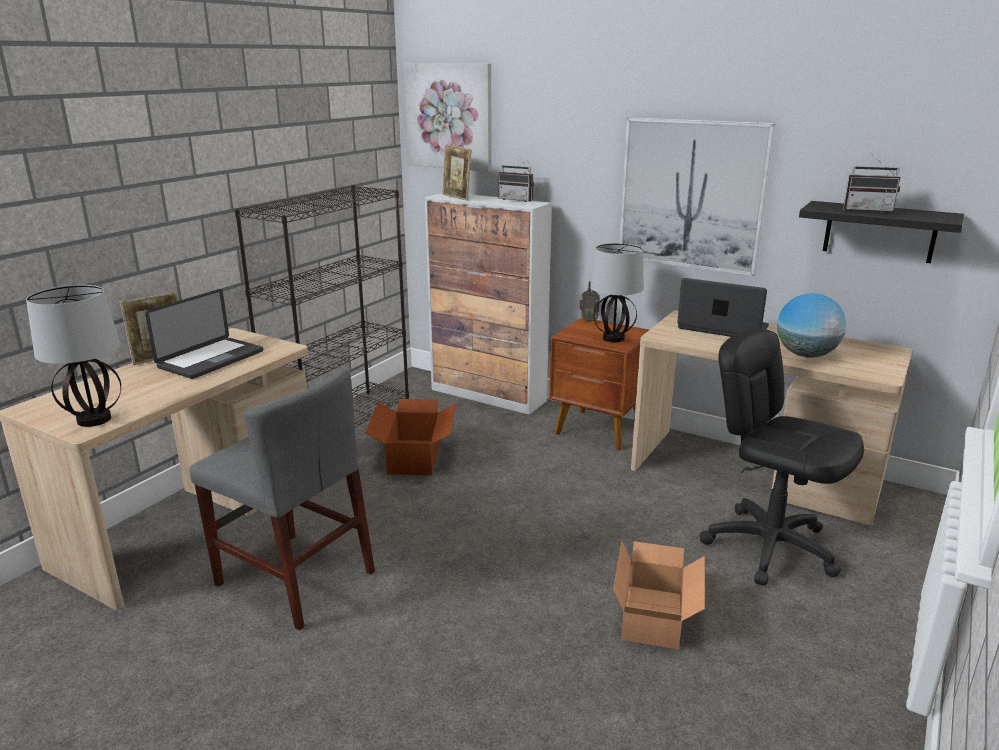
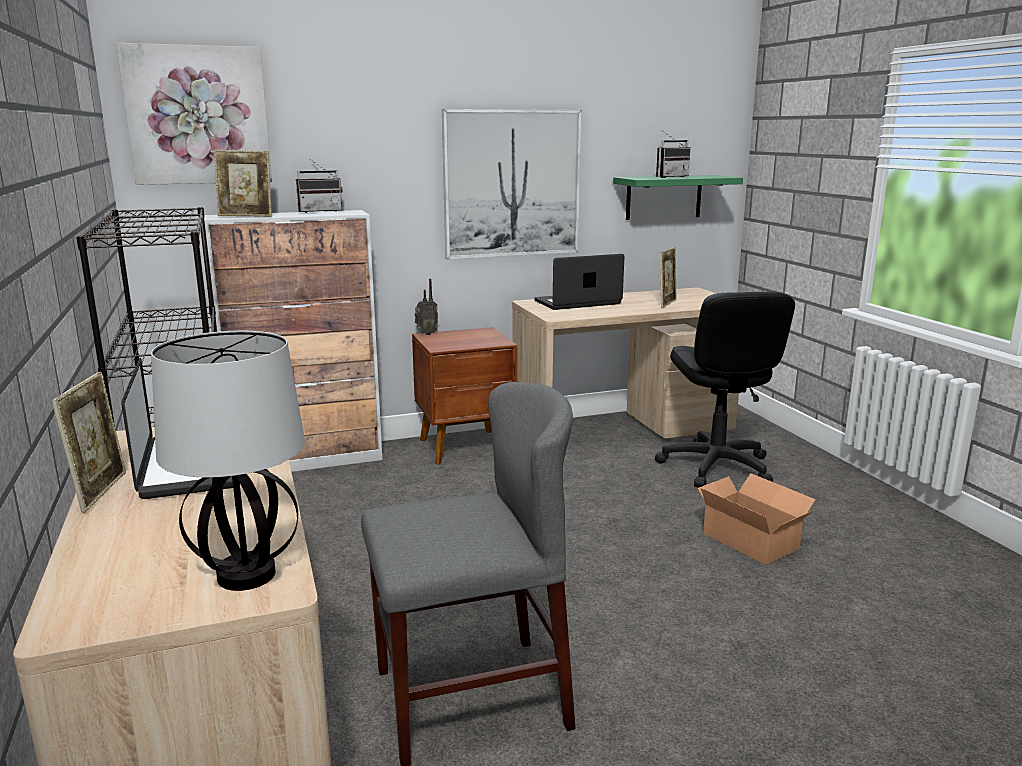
camera: 50 degrees left, 5 degrees down
cardboard box [365,399,456,475] -> none
table lamp [590,243,644,343] -> none
black office chair [700,328,864,586] -> black office chair turned 90 degrees counterclockwise [655,292,795,488]
globe [777,293,846,358] -> picture frame [660,247,677,308]
black shelf [799,201,965,263] -> green shelf [613,175,743,220]

